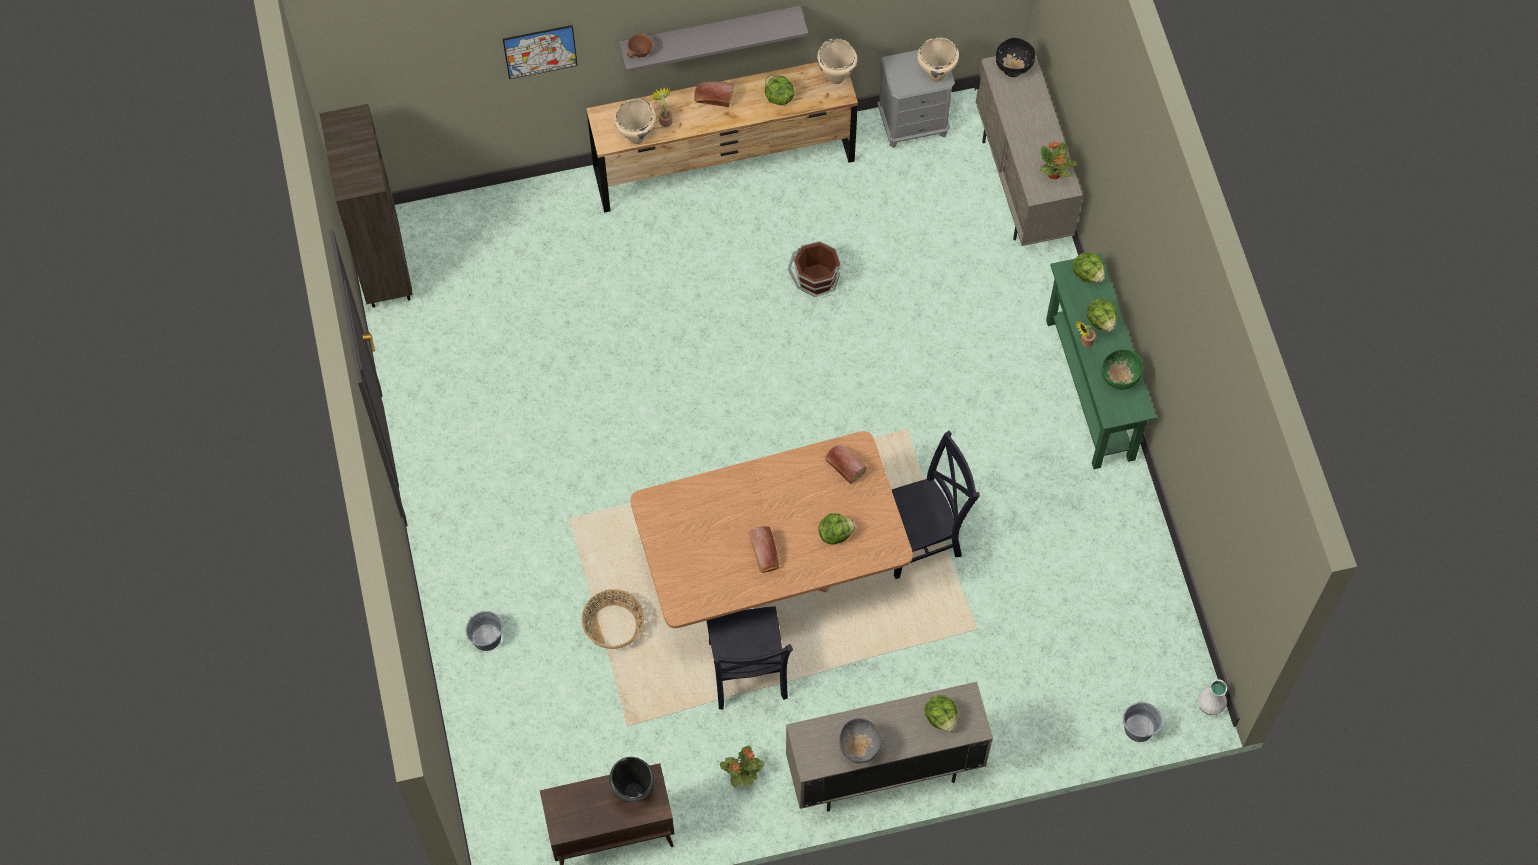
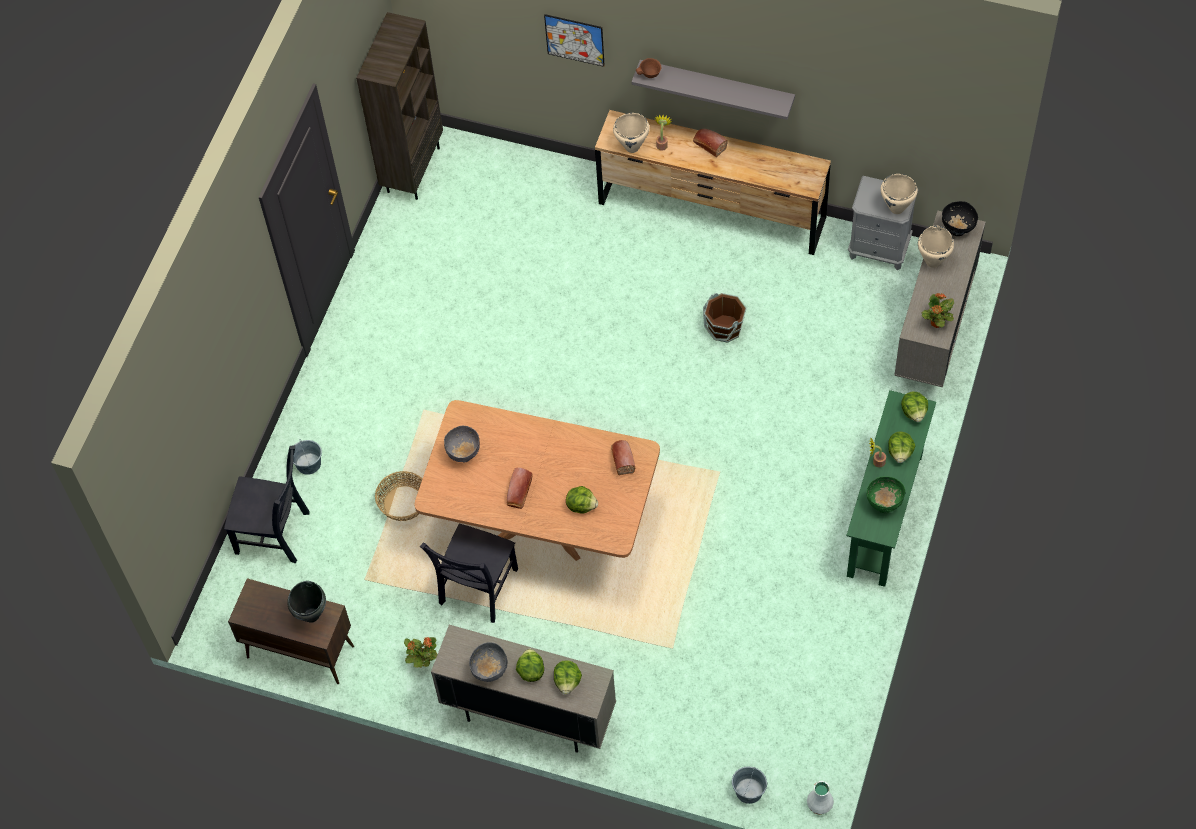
camera: 35 degrees right, 5 degrees down
lettuce [765,76,794,106] -> lettuce moved to [516,649,544,682]
beige cooking pot [817,38,857,84] -> beige cooking pot moved to [918,226,954,268]
black chair [892,431,980,579] -> black chair moved to [224,445,310,563]
none -> grey bowl [444,426,480,462]

